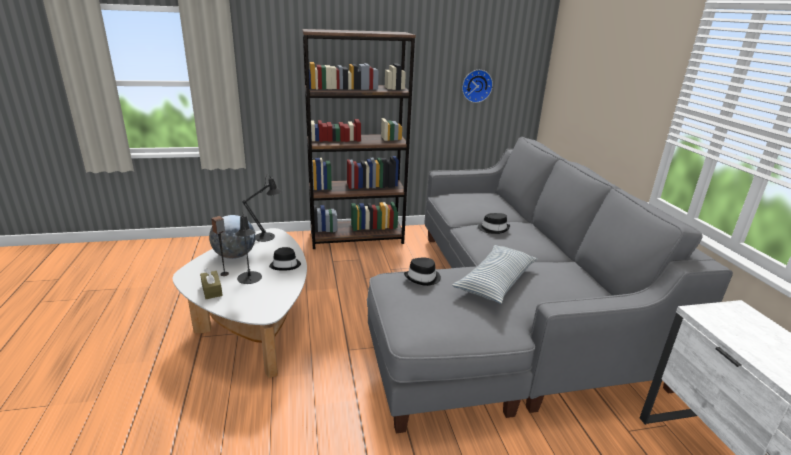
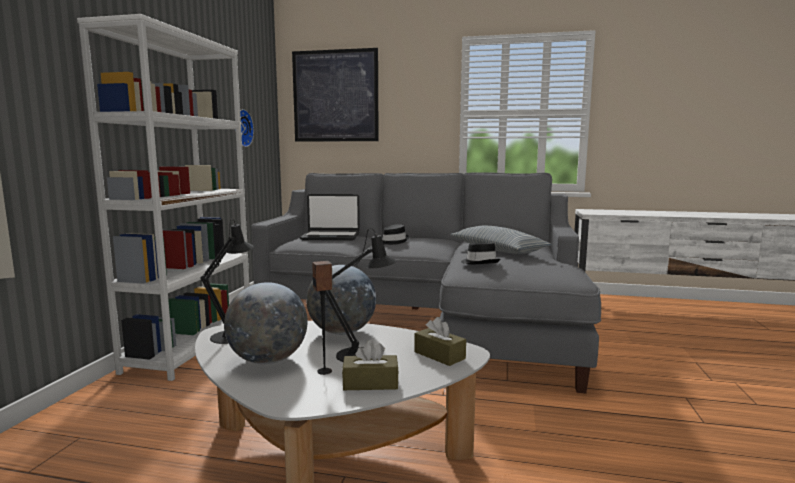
camera: 65 degrees left, 15 degrees down
black hat [269,247,301,271] -> globe [306,265,376,335]
brown bookcase [302,29,416,249] -> white bookcase [77,14,250,381]
none -> picture [292,48,379,142]
none -> laptop [300,194,360,240]
none -> brown tissue box [414,317,466,366]

